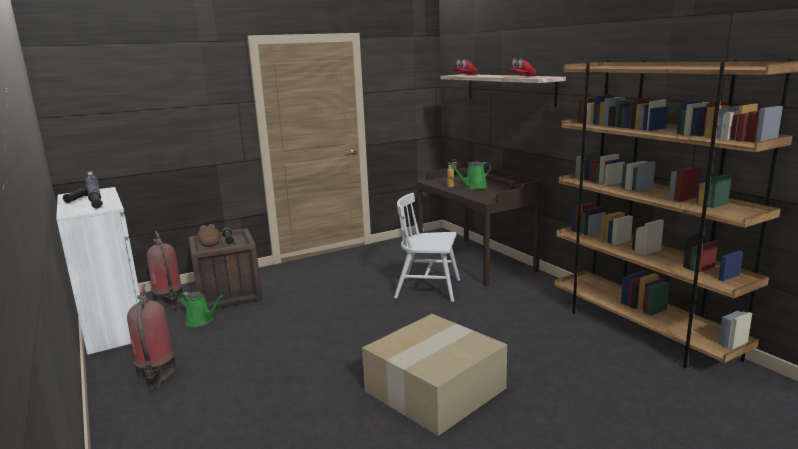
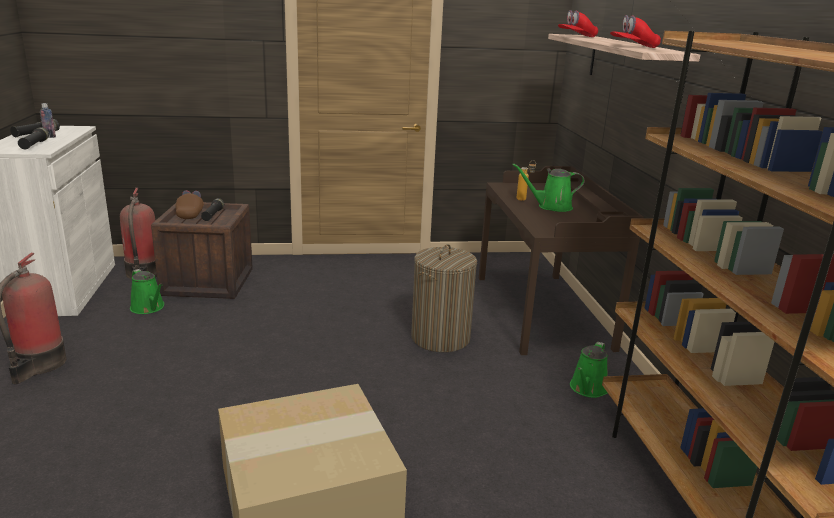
camera: 20 degrees right, 5 degrees up
white chair [394,193,460,302] -> laundry basket [411,244,477,352]
none -> green watering can [570,342,608,398]

